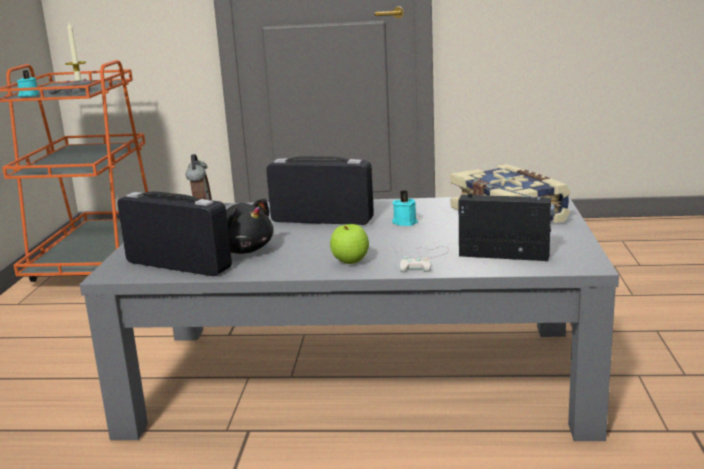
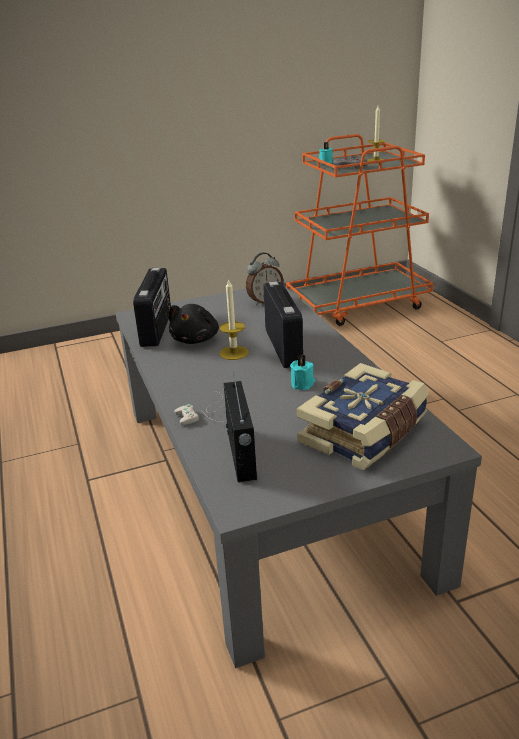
camera: 65 degrees right, 10 degrees up
apple [330,224,369,264] -> none
none -> candle [219,278,249,360]

